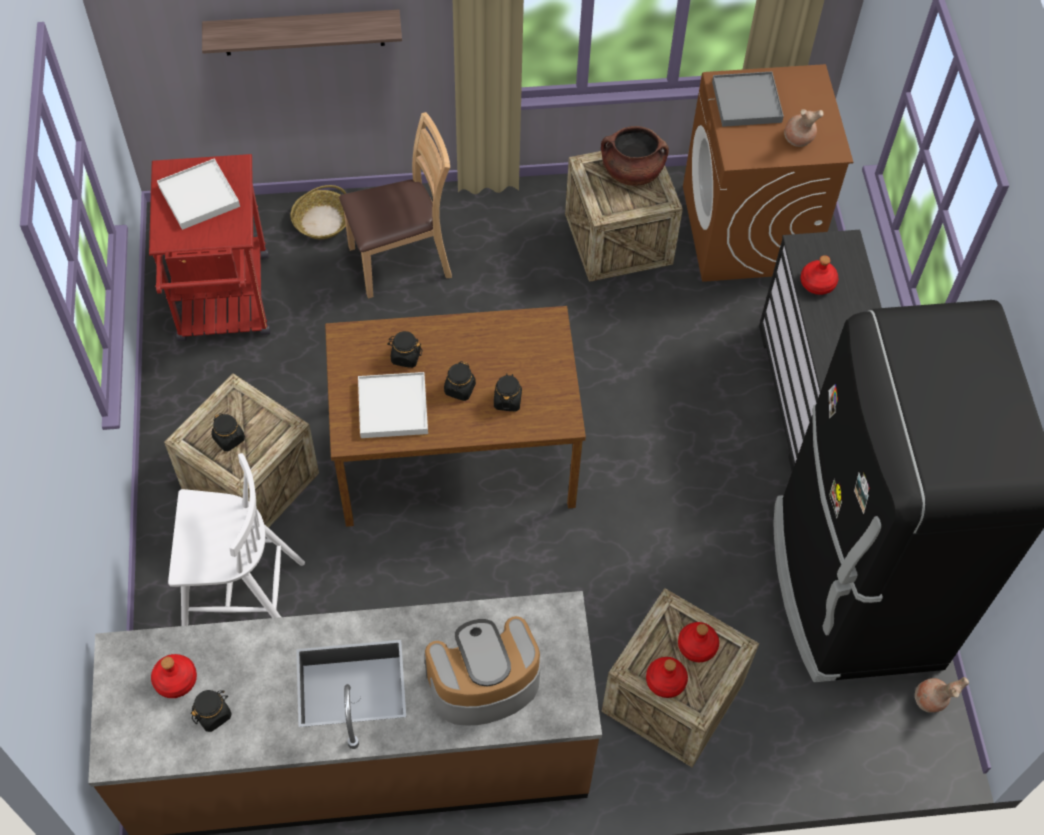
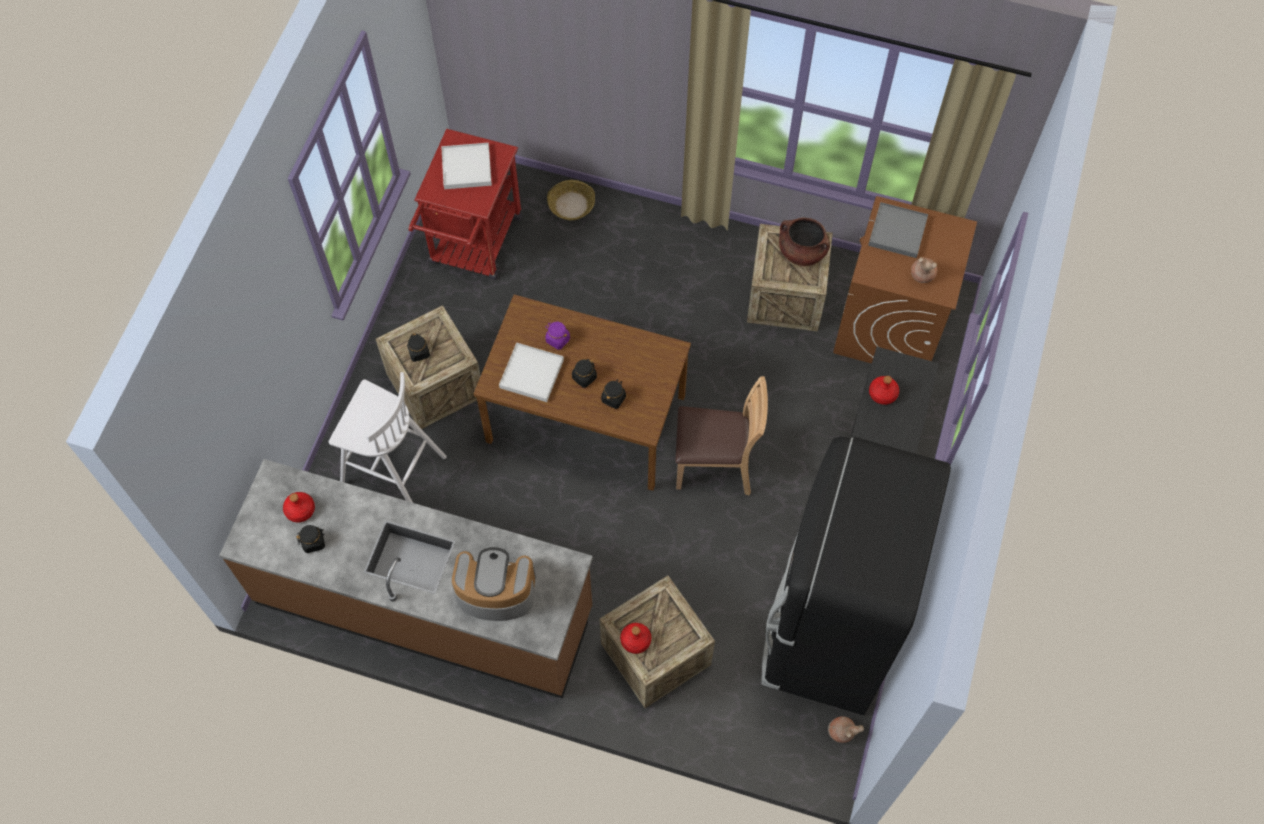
camera: 25 degrees right, 5 degrees up
shelf [202,10,402,55] -> none
brown chair [339,112,452,298] -> brown chair moved to [676,376,768,496]
black jar [387,331,422,368] -> purple jar [545,322,570,350]
red bottle [678,622,719,662] -> none

